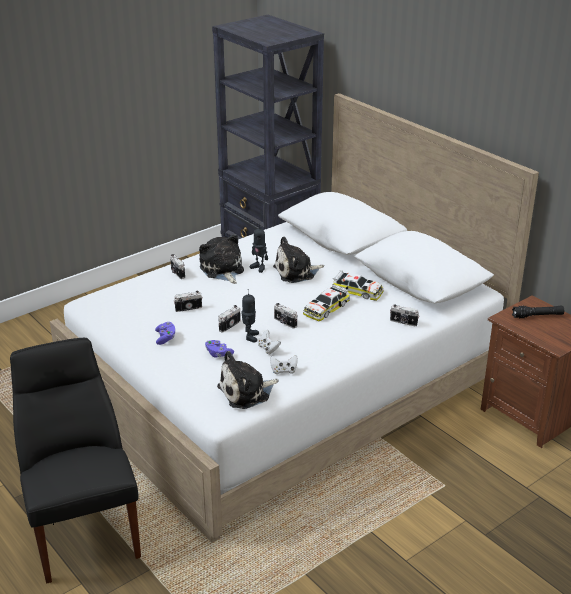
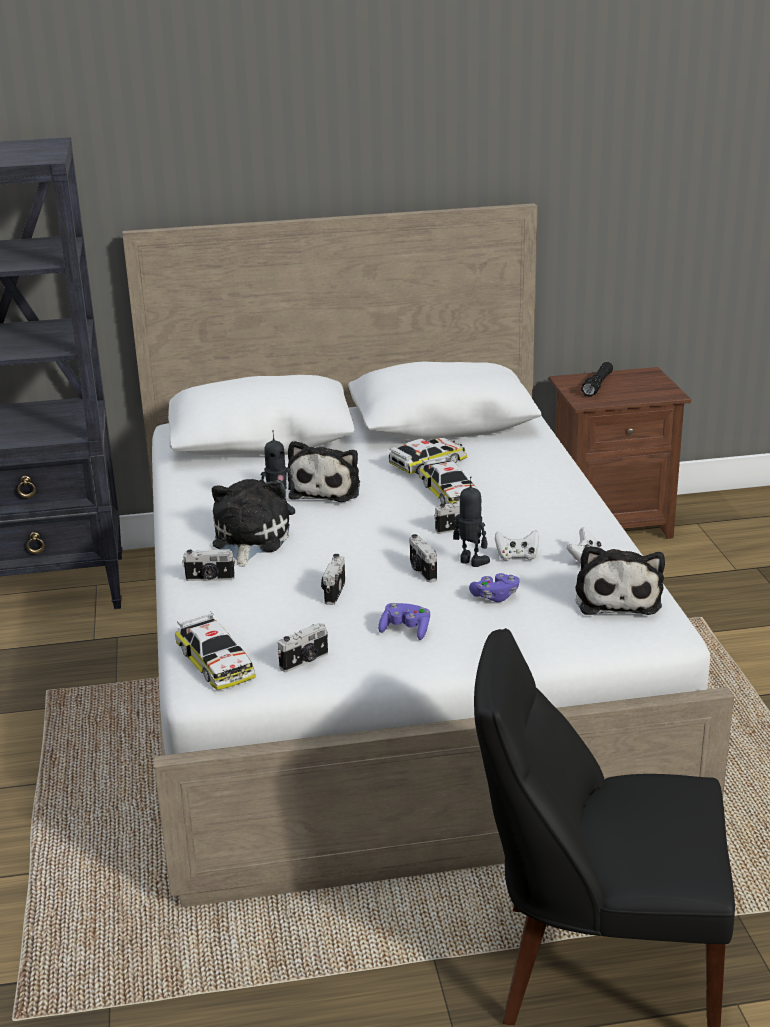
camera: 60 degrees left, 5 degrees down
plush toy [199,234,244,284] -> plush toy turned 90 degrees clockwise [212,479,290,567]
camera [390,304,419,326] -> camera moved to [278,623,328,672]
none -> toy car [175,611,256,690]

